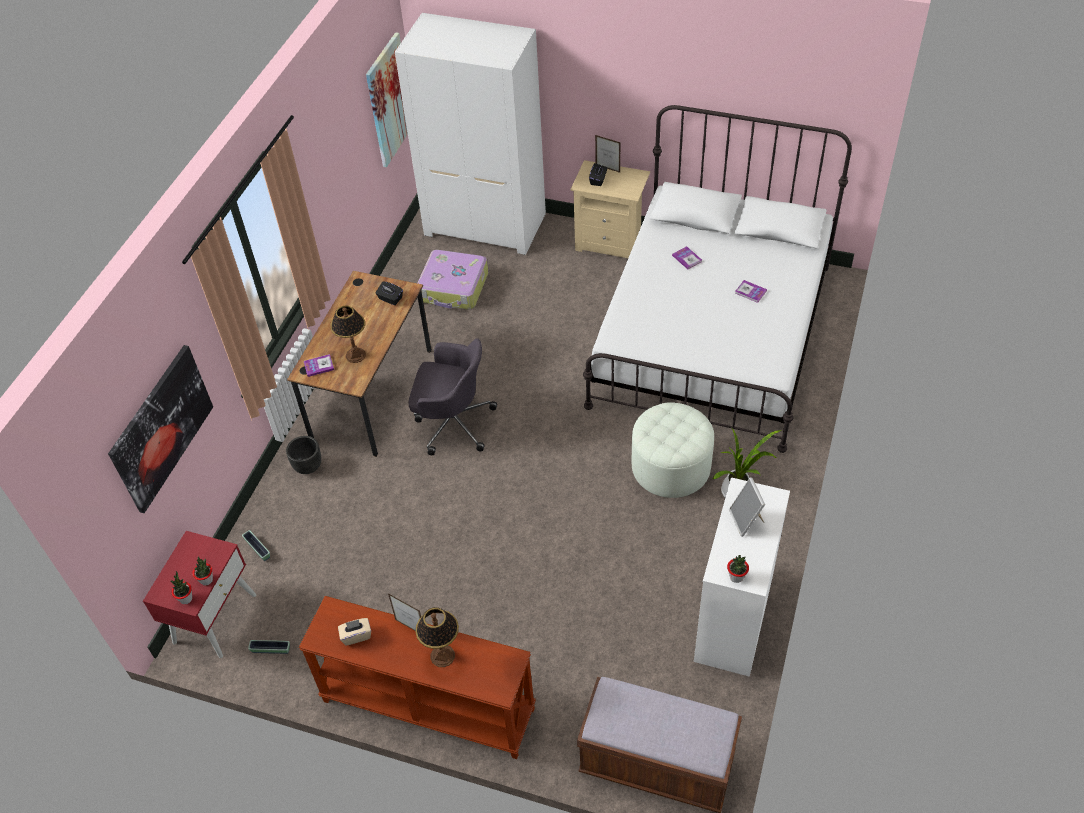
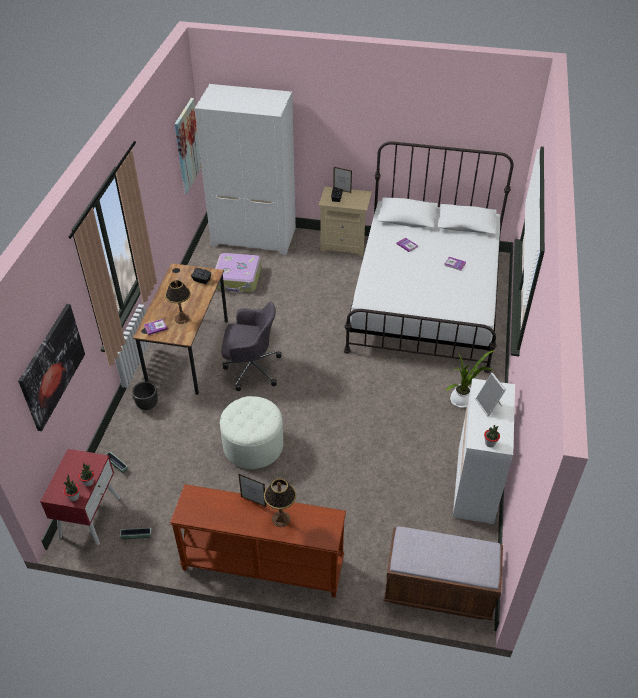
camera: 10 degrees left, 5 degrees down
beige tissue box [338,618,371,646] -> none
white ottoman [632,402,714,498] -> white ottoman moved to [220,396,283,469]

